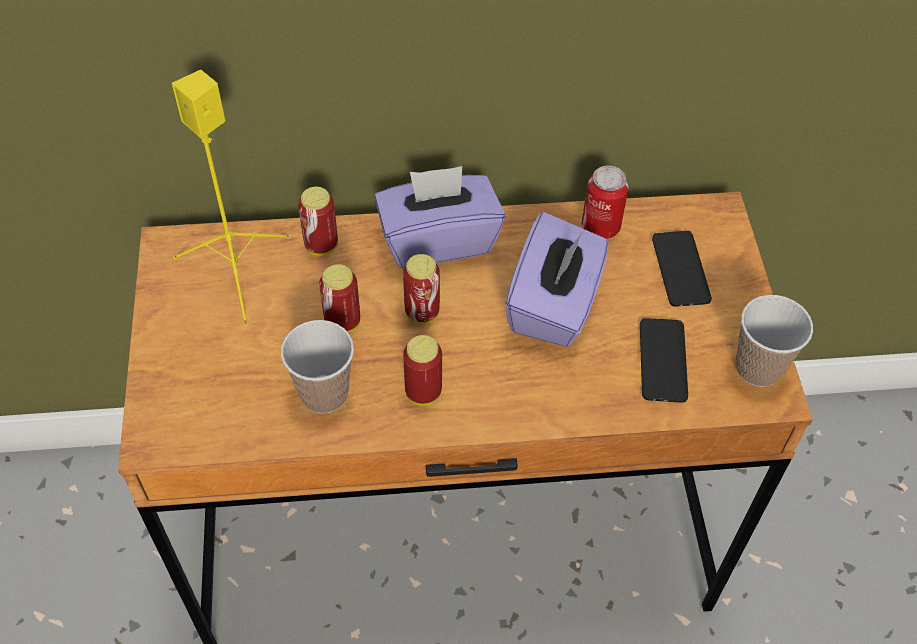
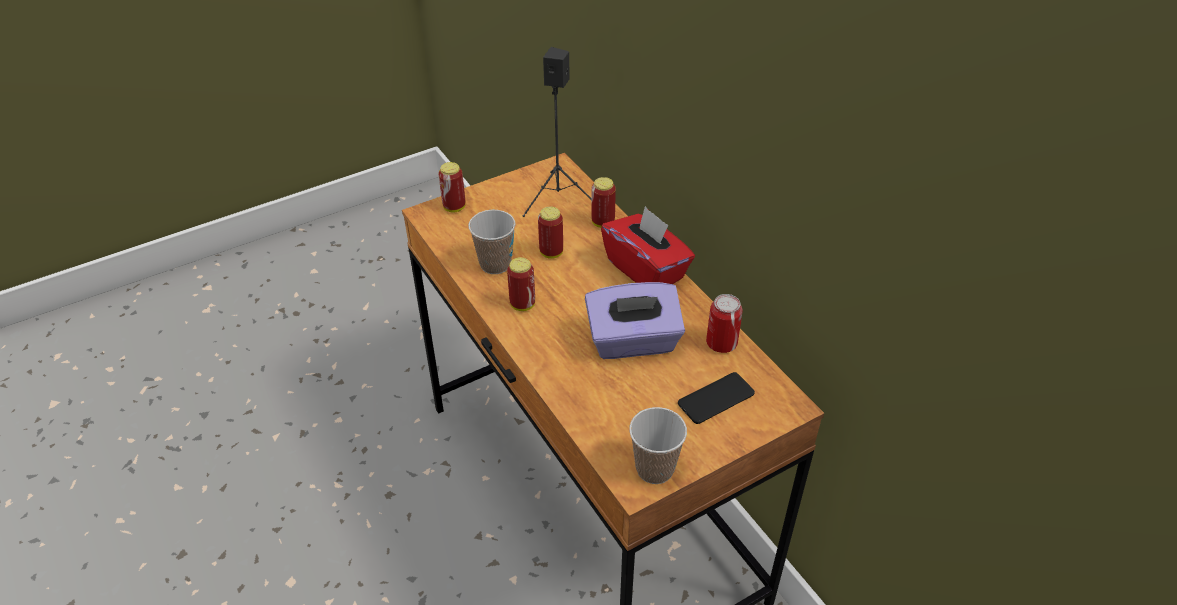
camera: 65 degrees right, 10 degrees down
yellow speaker [172,70,291,326] -> black speaker [523,47,591,217]
purple tissue box [375,166,505,268] -> red tissue box [601,206,695,284]
can [403,254,440,324] -> can moved to [439,162,466,212]
phone [640,318,688,402] -> none

